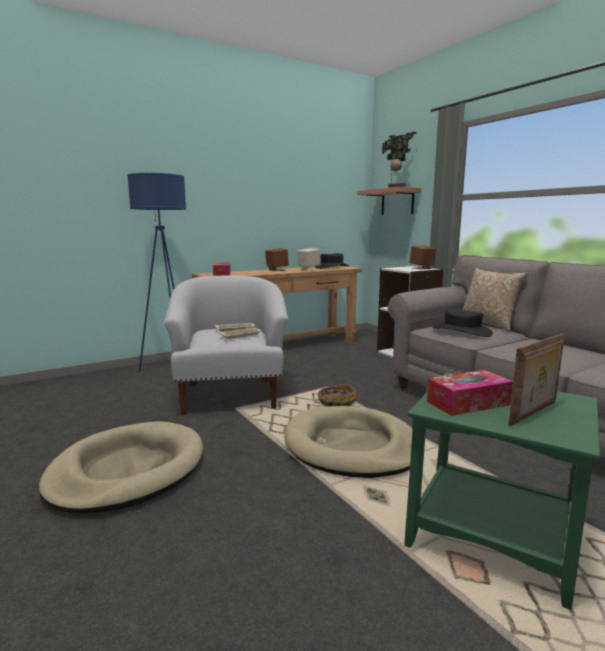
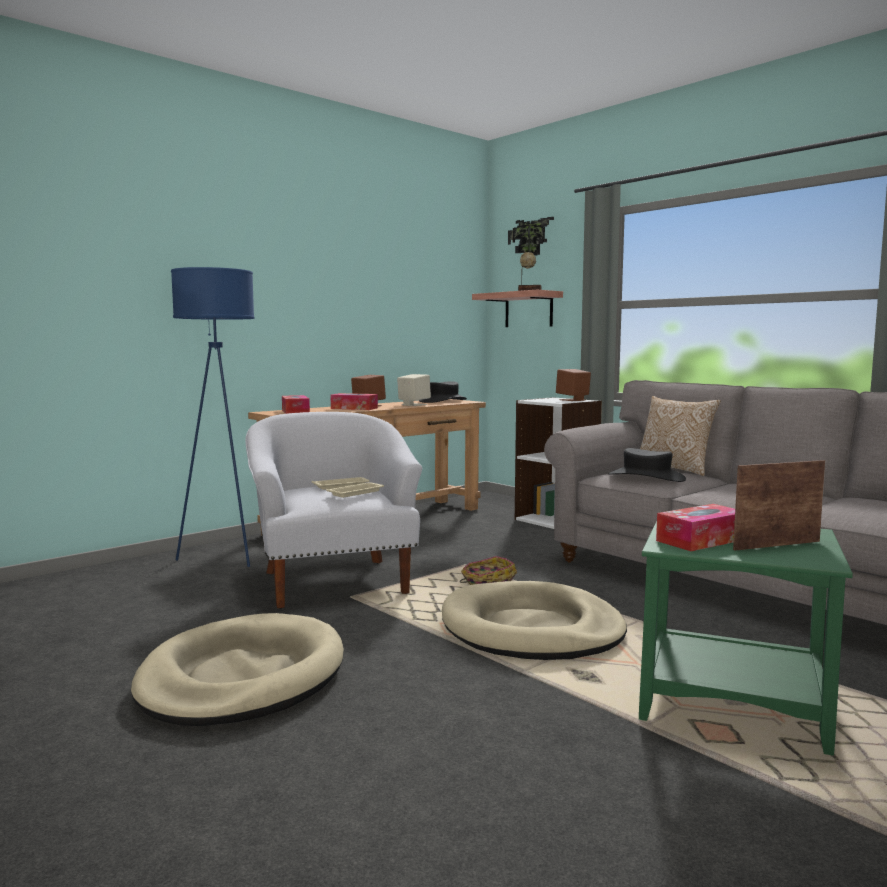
camera: 10 degrees left, 5 degrees down
picture frame [508,333,564,426] -> picture frame turned 150 degrees counterclockwise [733,460,826,550]
none -> tissue box [330,393,378,410]

